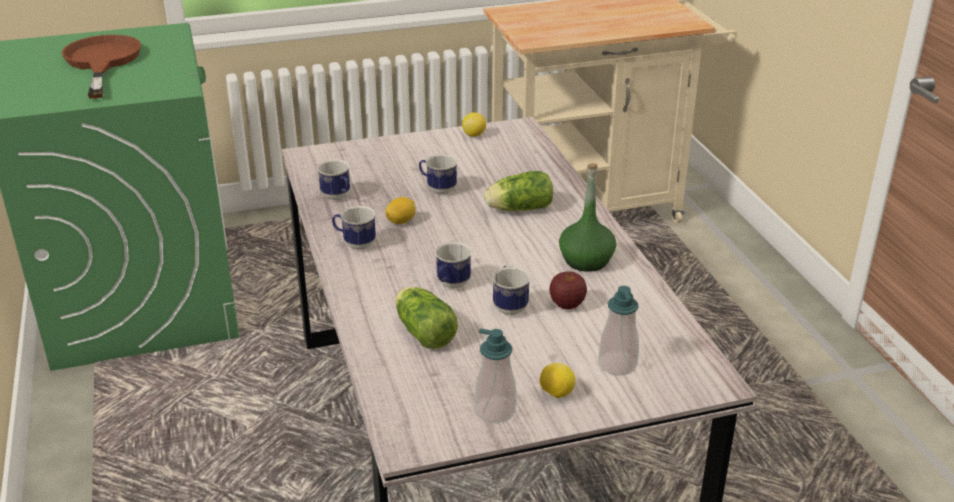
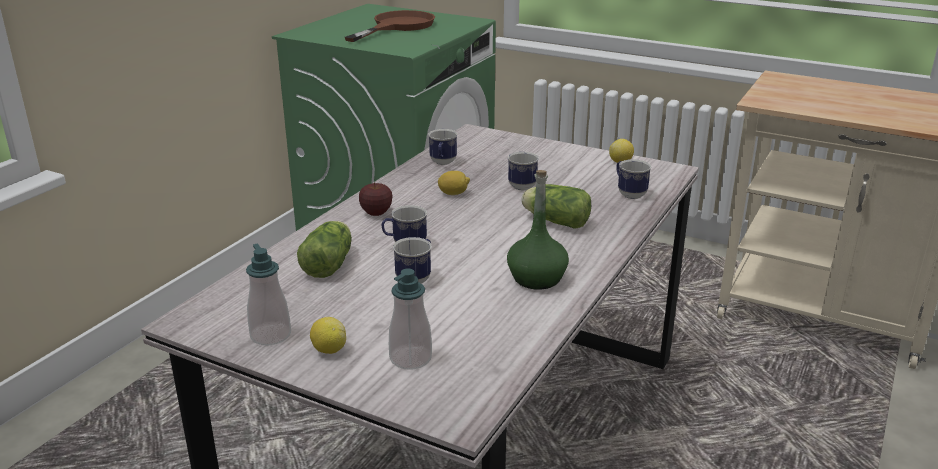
camera: 45 degrees right, 5 degrees down
mug [332,206,376,250] -> mug moved to [617,159,651,199]
apple [549,271,587,310] -> apple moved to [359,182,393,216]

